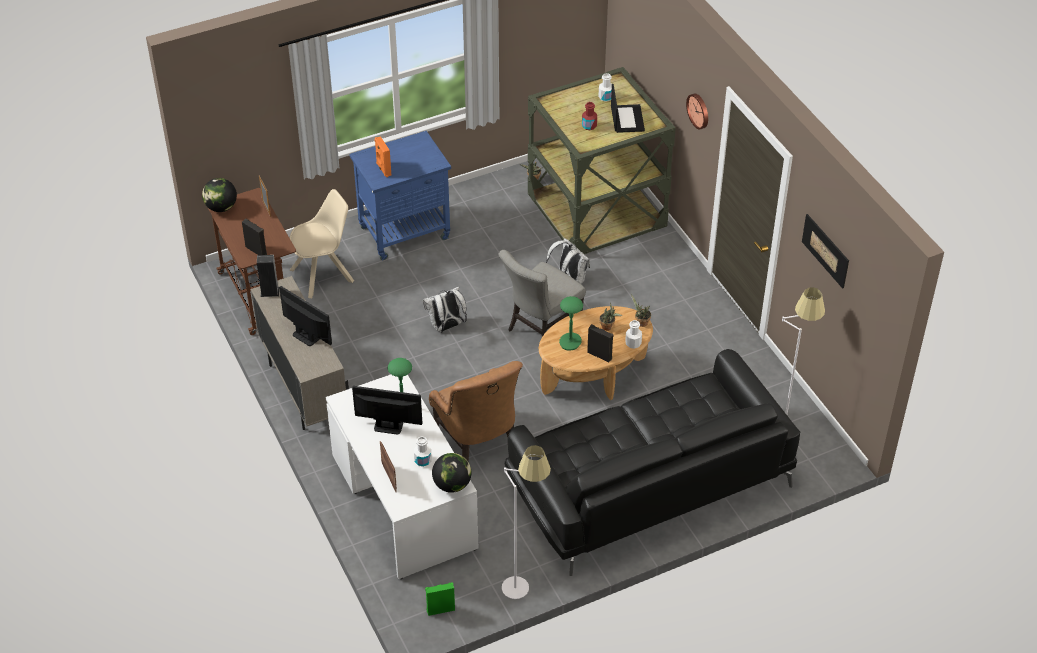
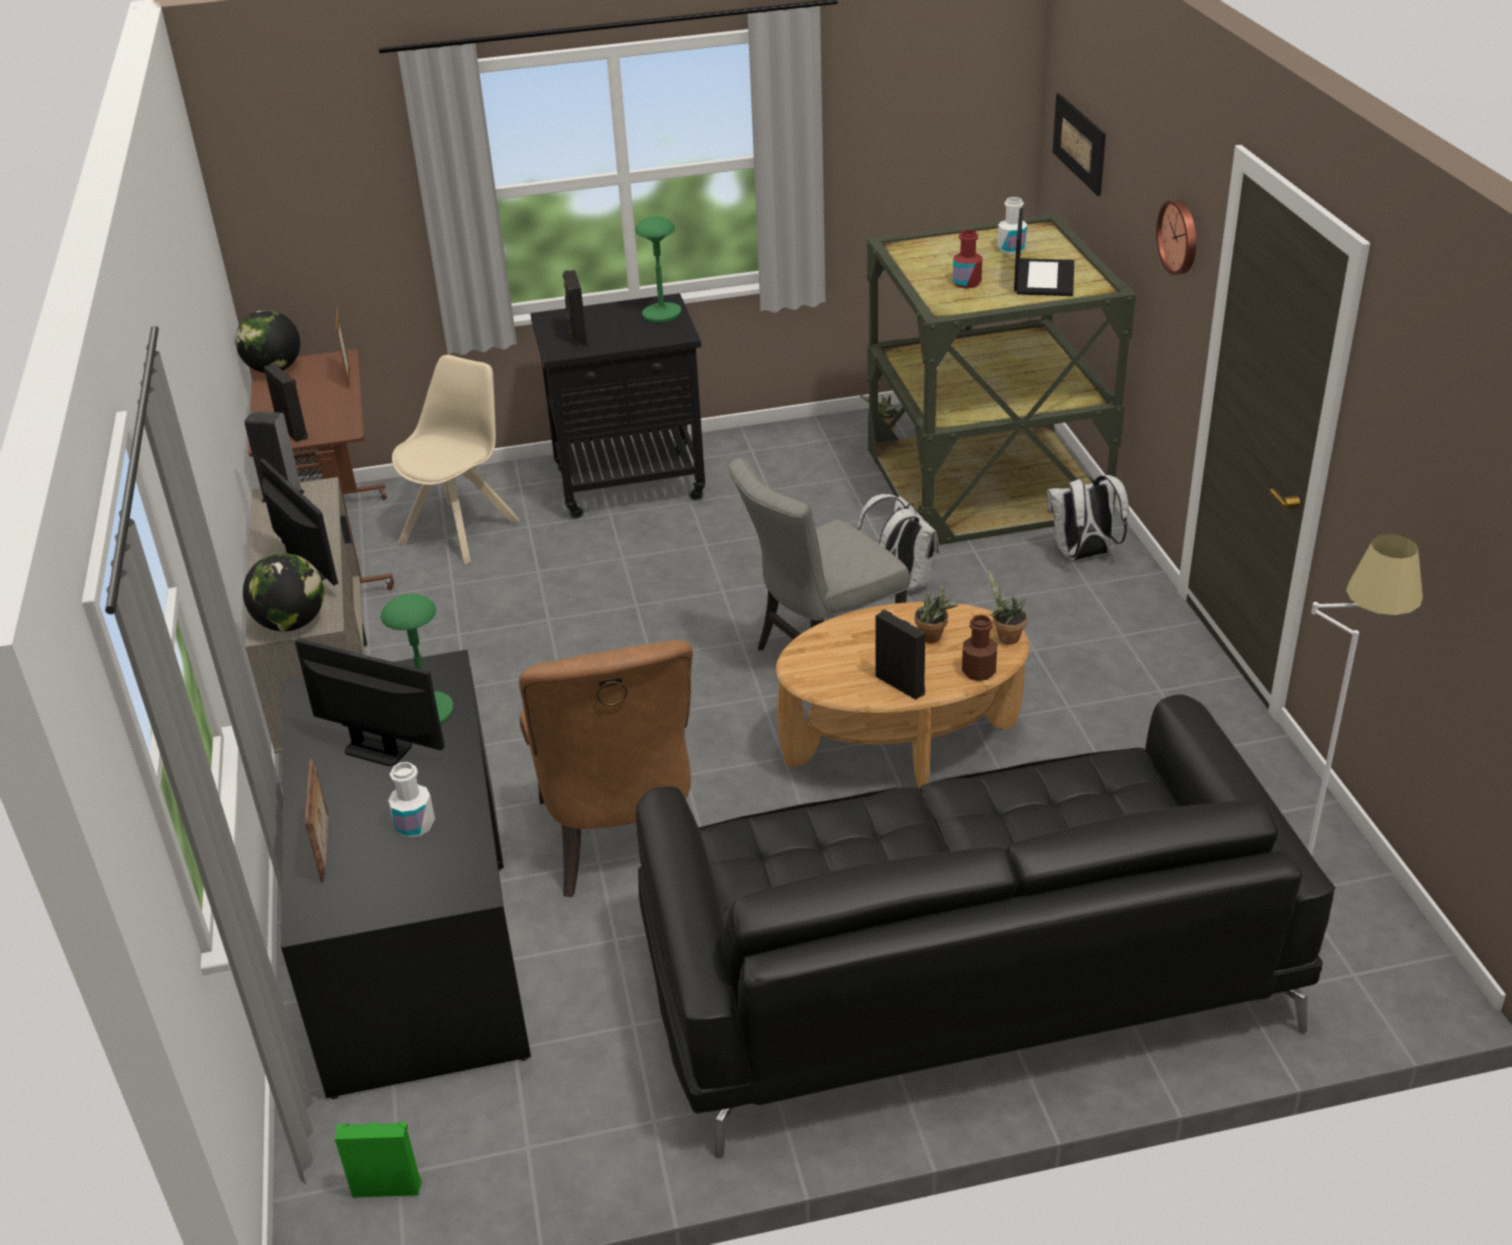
camera: 15 degrees right, 10 degrees down
beige chair [289,189,354,298] -> beige chair turned 45 degrees counterclockwise [392,355,519,564]
white desk [326,374,478,579] -> black desk [281,650,531,1099]
blue cart [349,131,451,261] -> black cart [530,293,705,519]
orange speaker [375,136,391,177] -> black speaker [563,270,587,347]
white backpack [423,287,467,333] -> white backpack moved to [1047,475,1129,560]
globe [432,453,471,493] -> globe moved to [243,553,324,631]
white floor lamp [502,445,551,599] -> none
green table lamp [559,296,583,351] -> green table lamp moved to [635,216,681,323]
white bottle [625,320,642,349] -> brown bottle [962,615,997,681]
picture [802,214,849,289] -> picture moved to [1052,93,1106,196]

